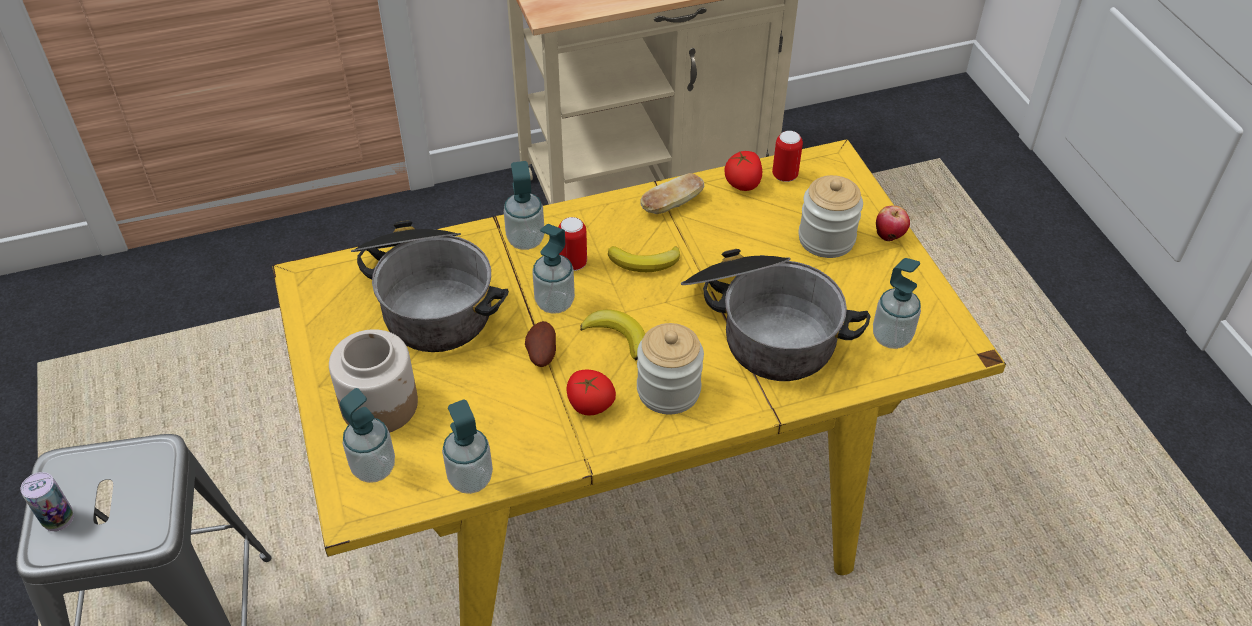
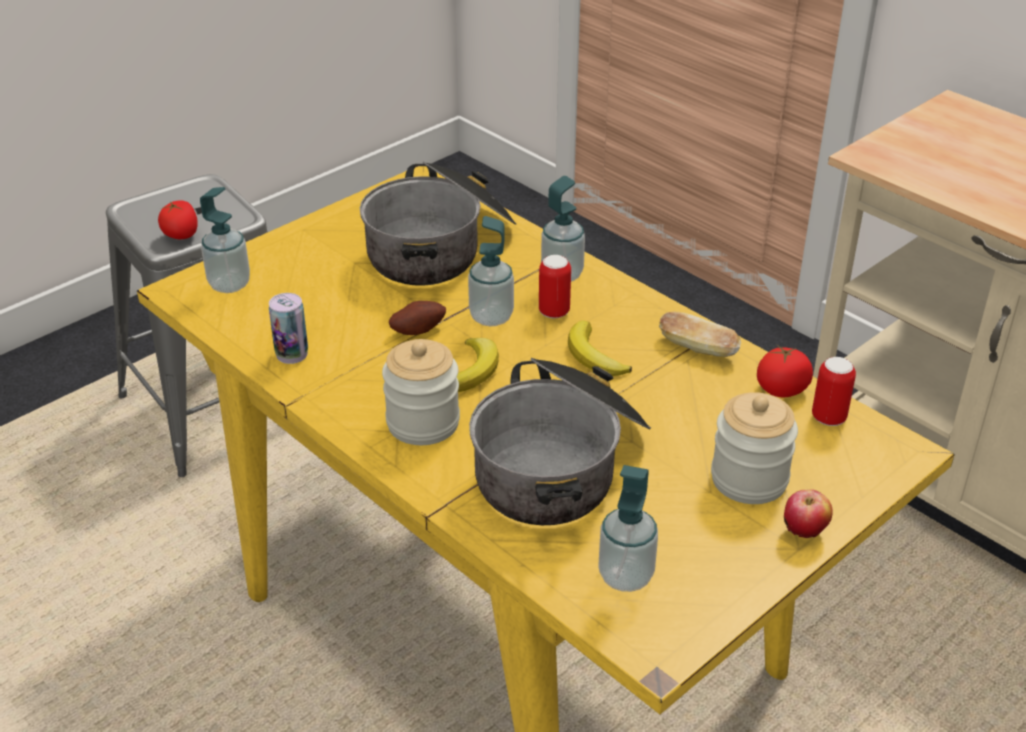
camera: 65 degrees right, 10 degrees down
can [20,472,74,532] -> can moved to [269,293,308,364]
jar [329,329,418,432] -> none
soap dispenser [442,400,493,494] -> none
tomato [567,369,616,416] -> tomato moved to [158,201,198,239]

